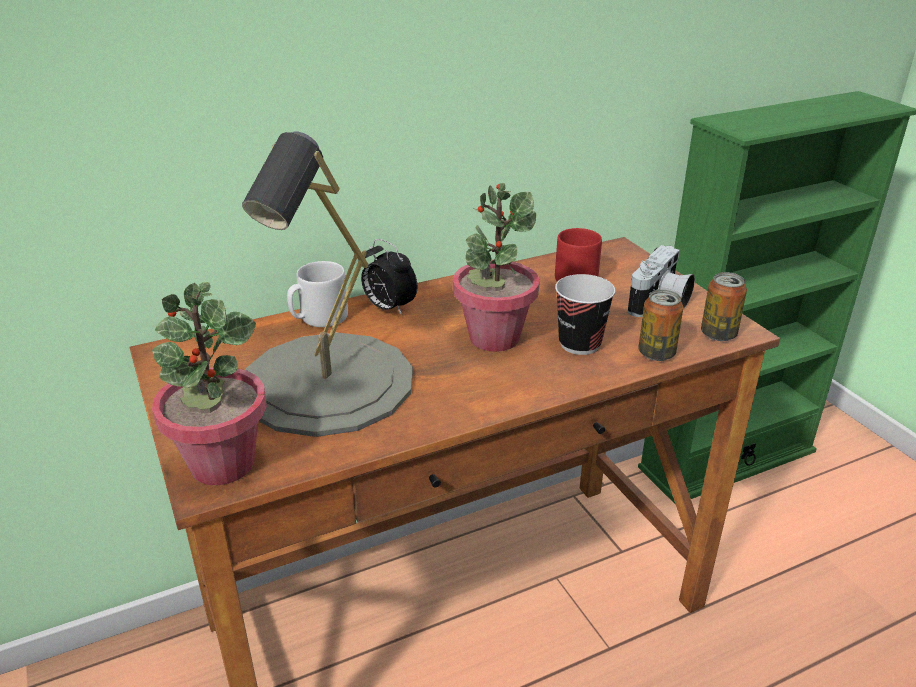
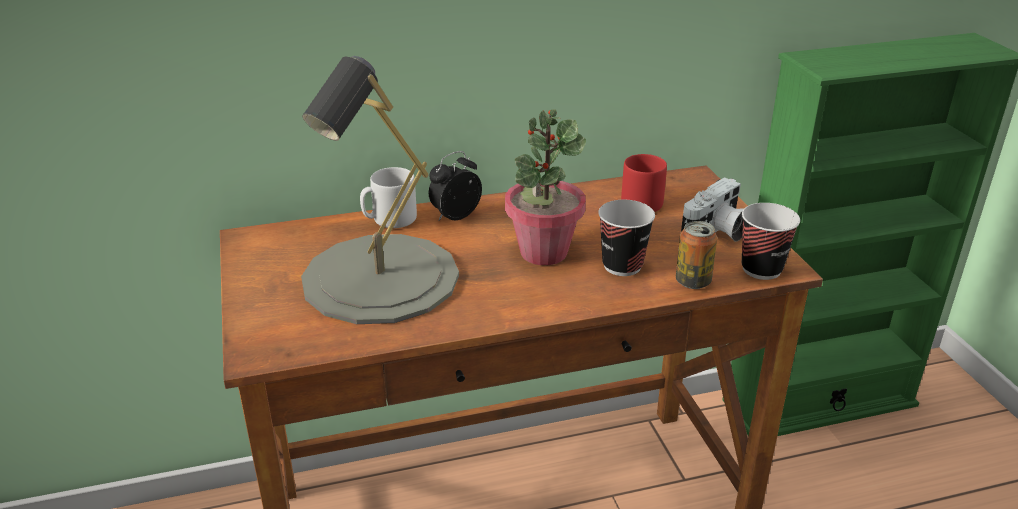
camera: 10 degrees right, 0 degrees up
potted plant [152,282,267,485] -> none
alarm clock [361,239,418,315] -> alarm clock turned 90 degrees clockwise [429,151,482,221]
can [701,272,747,341] -> cup [742,203,800,280]

